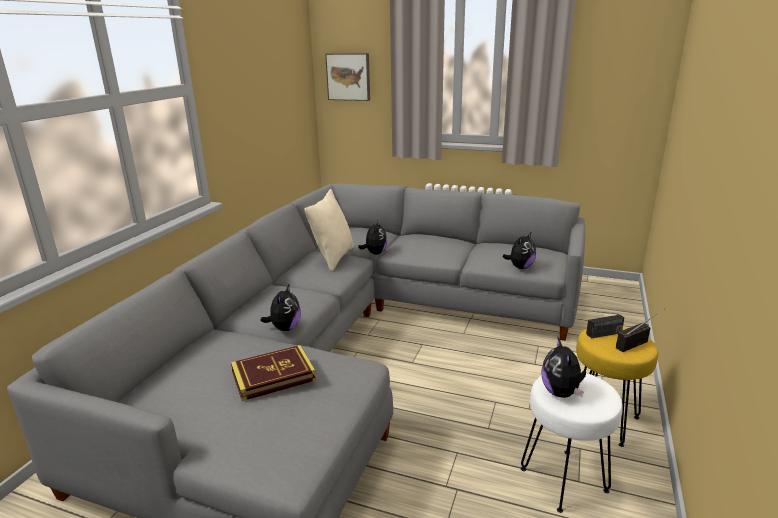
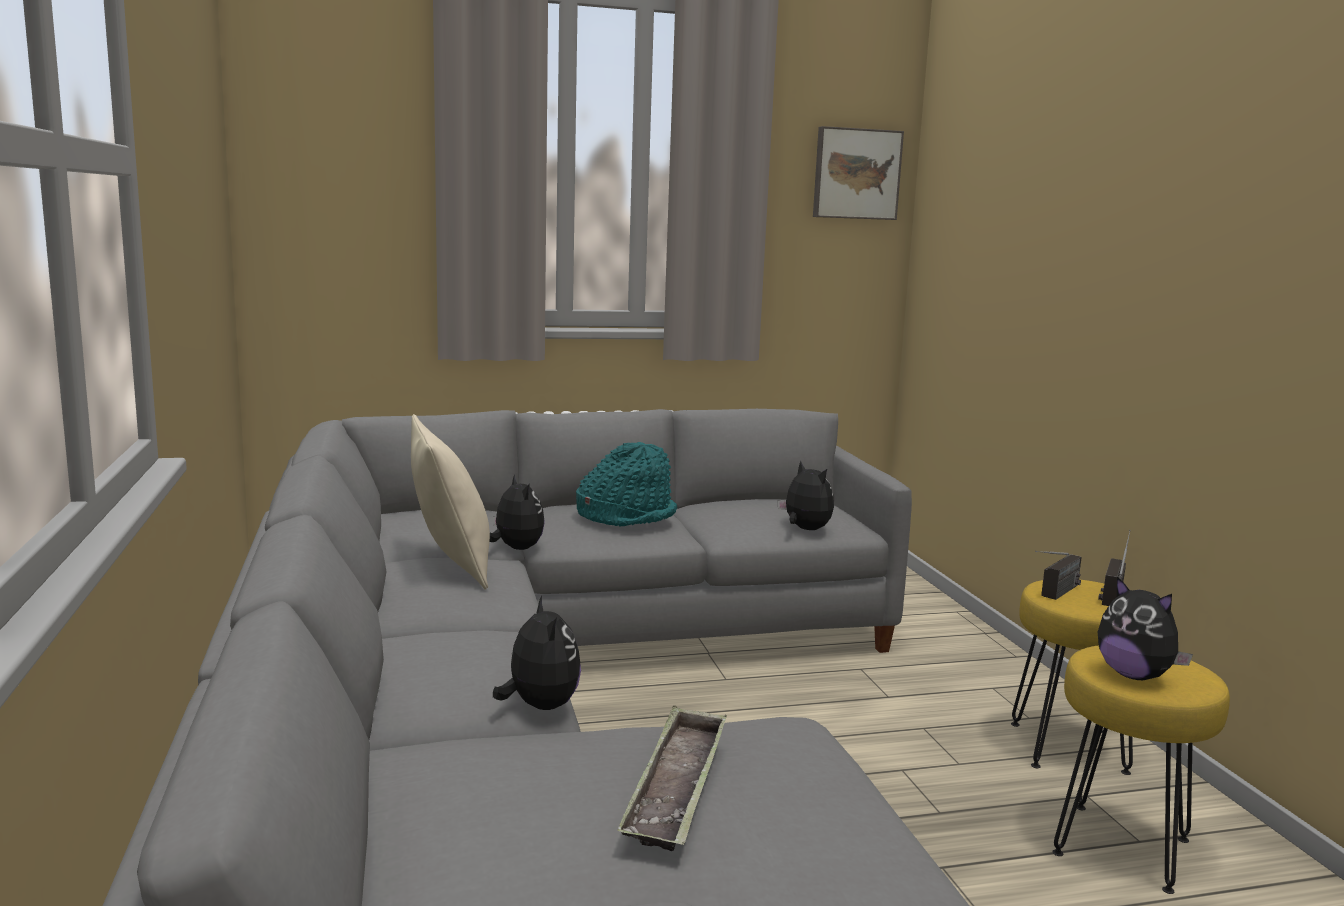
camera: 35 degrees left, 10 degrees down
book [231,345,316,401] -> tray [617,706,727,851]
picture [325,53,370,101] -> picture moved to [813,126,904,220]
plush toy [502,233,536,269] -> plush toy turned 45 degrees counterclockwise [778,460,834,530]
white stool [521,373,623,513] -> yellow stool [1052,645,1230,894]
none -> turquoise hat [576,442,677,526]

